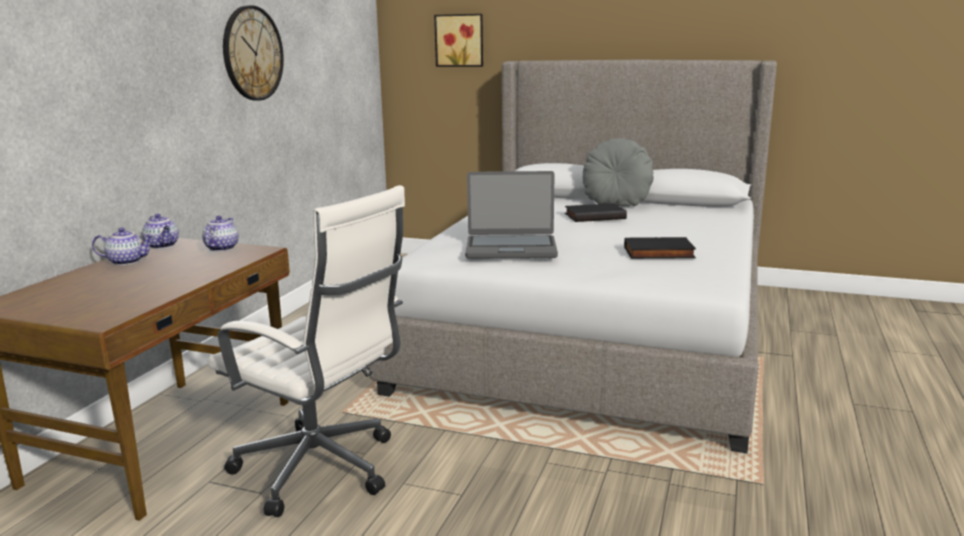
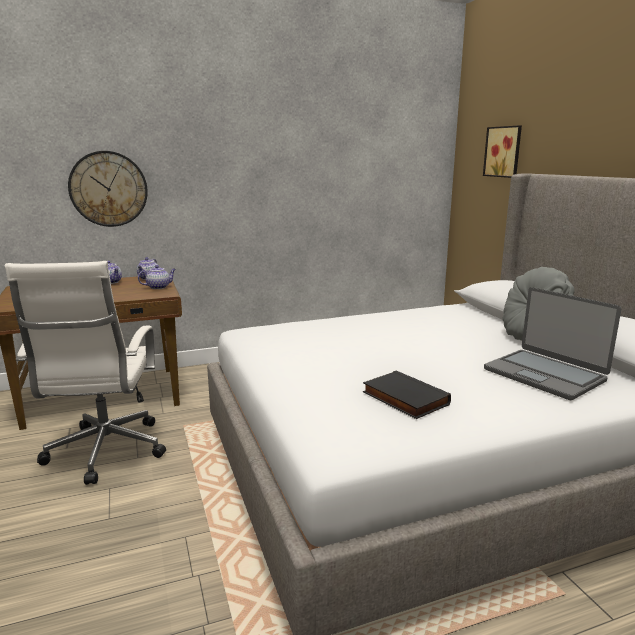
camera: 50 degrees right, 0 degrees up
wall clock [223,5,284,100] -> wall clock moved to [68,151,148,227]
laptop [465,171,558,259] -> laptop moved to [484,287,621,400]
black book [565,203,627,222] -> none

